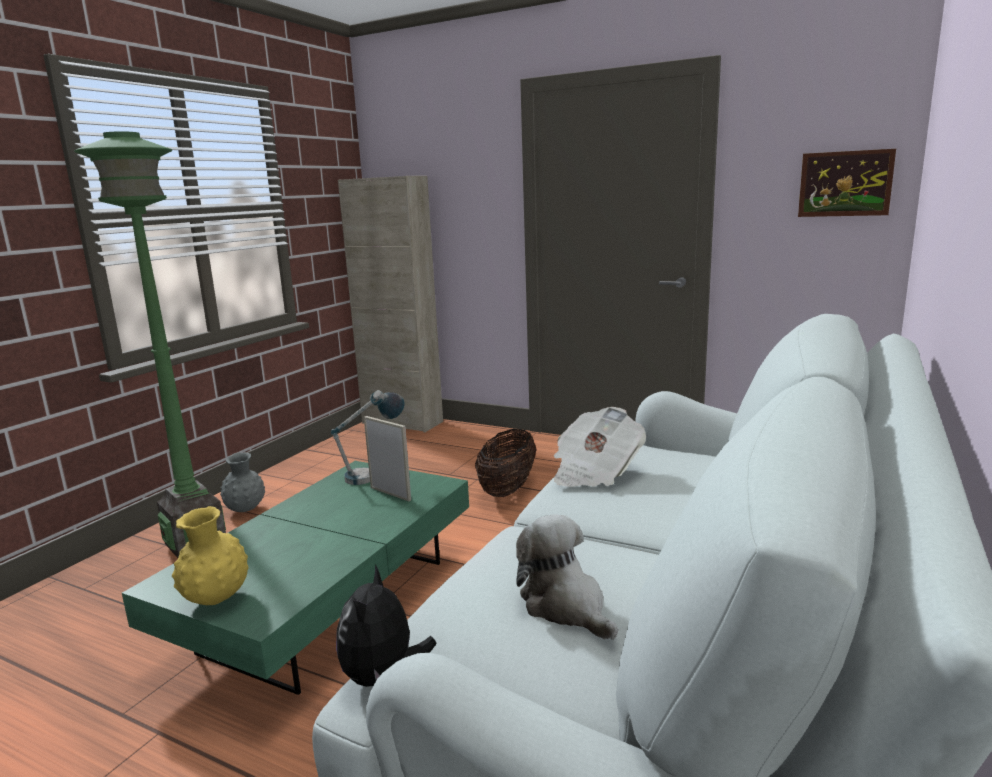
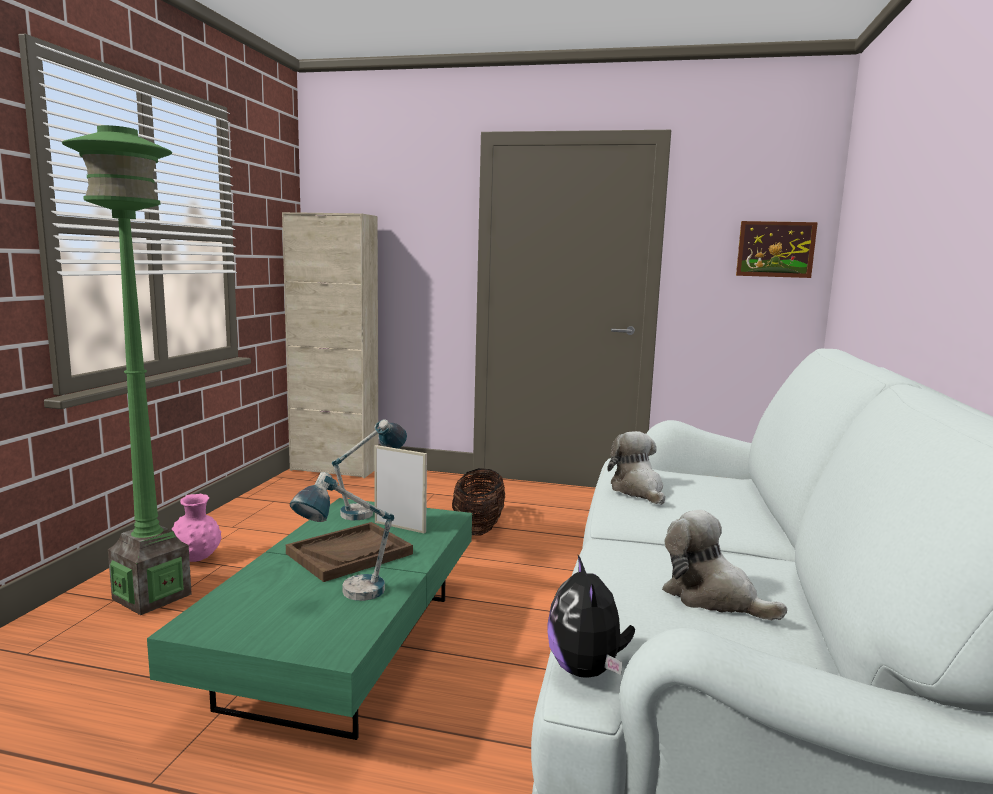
camera: 15 degrees left, 5 degrees down
yellow vase [172,506,248,605] -> none
grey vase [220,452,265,512] -> pink vase [172,494,222,562]
newspaper [554,407,646,487] -> plush toy [607,431,665,505]
none -> brown tray [286,522,413,582]
none -> table lamp [290,472,394,601]

